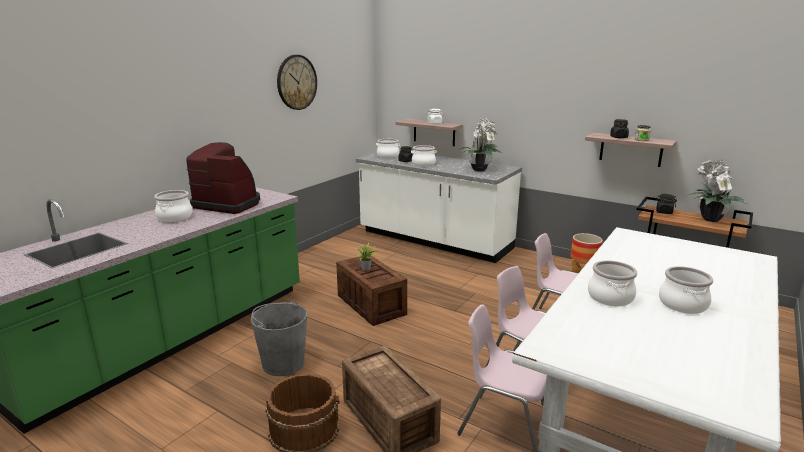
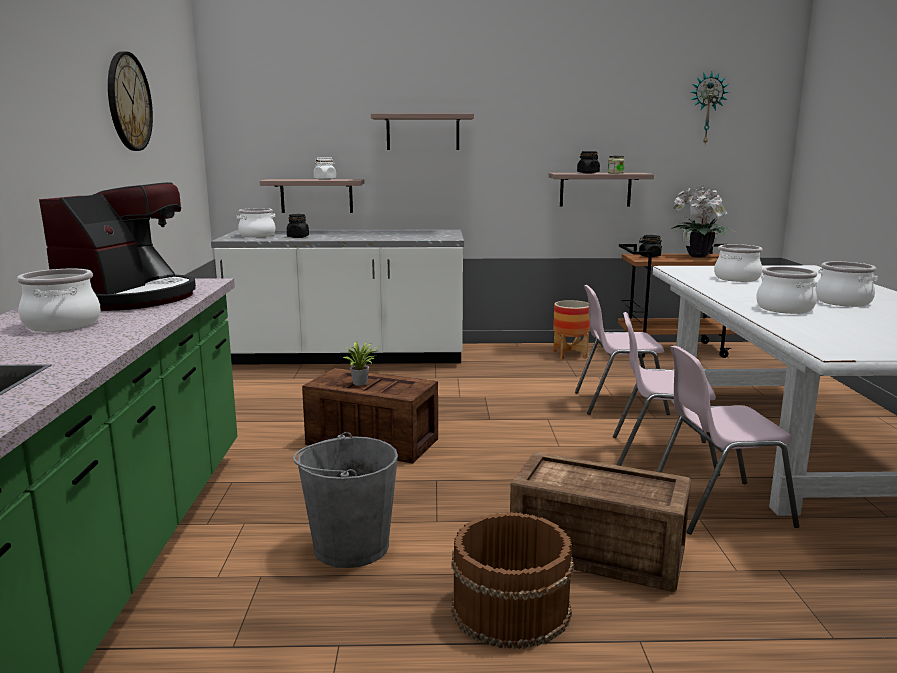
camera: 35 degrees left, 5 degrees down
coffee machine [186,142,260,214] -> coffee machine turned 120 degrees clockwise [39,182,196,311]
cooking pot [411,145,437,166] -> cooking pot moved to [714,244,762,282]
potted plant [460,118,502,172] -> none
none -> shelf [371,113,474,150]
none -> wall clock [691,72,728,144]

